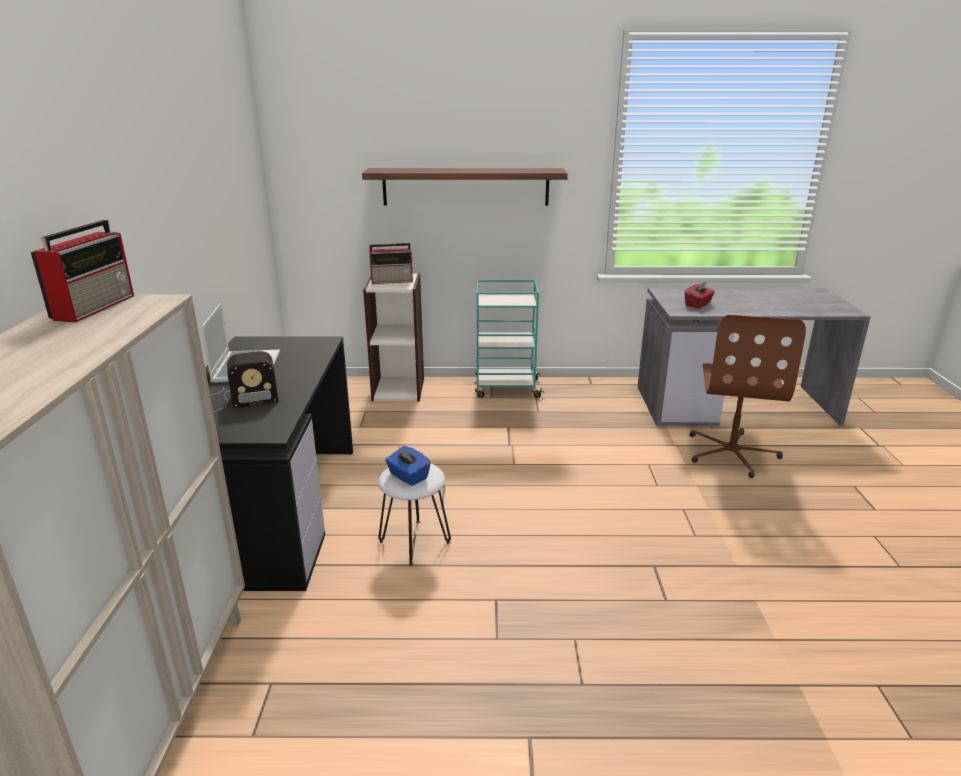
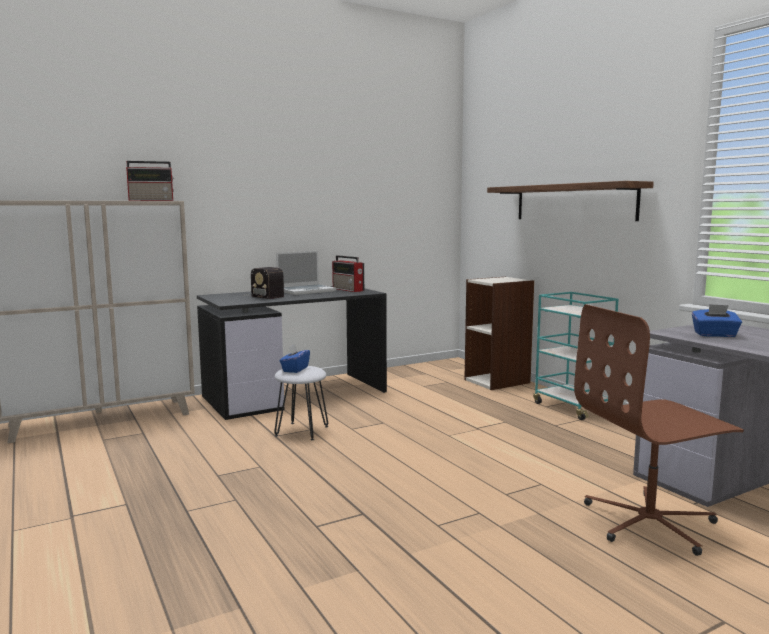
camera: 60 degrees right, 15 degrees down
radio [369,243,414,284] -> radio moved to [332,255,364,292]
red tissue box [685,281,715,308] -> blue tissue box [692,304,742,337]

